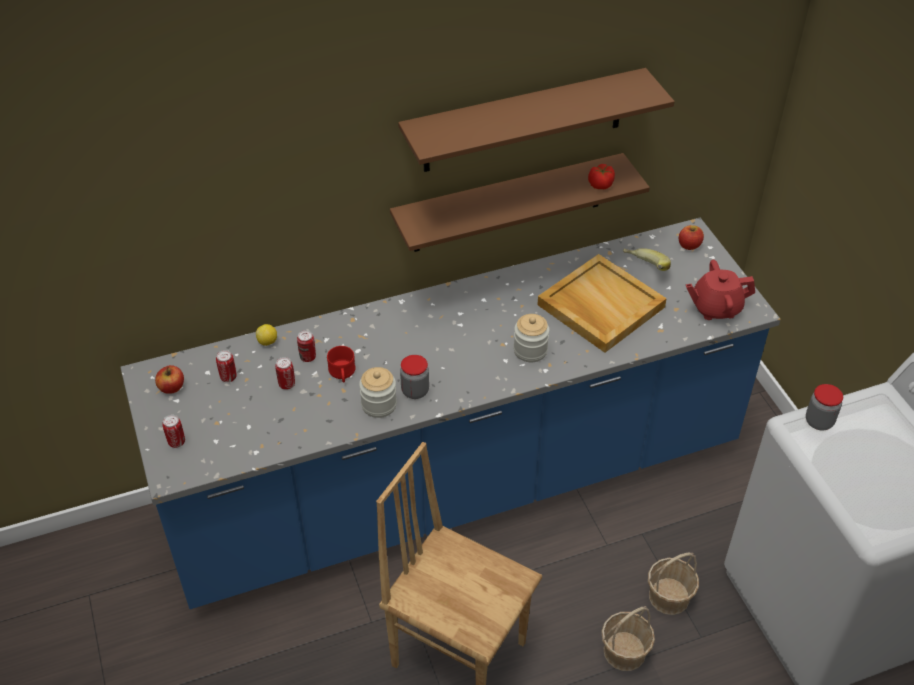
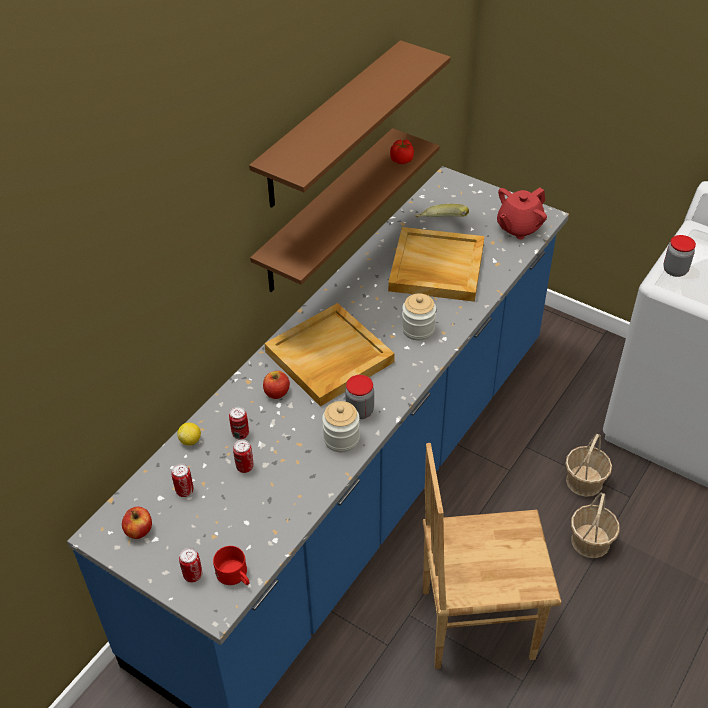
camera: 35 degrees left, 0 degrees up
red mug [327,346,356,382] -> red mug moved to [213,546,249,585]
apple [679,225,704,250] -> apple moved to [263,371,290,399]
none -> beige tray [264,303,395,407]

